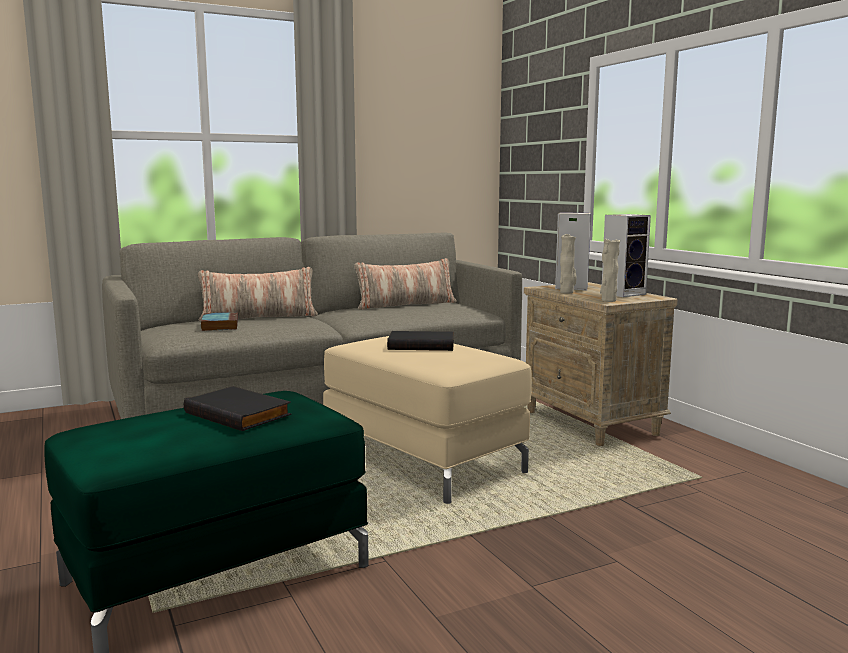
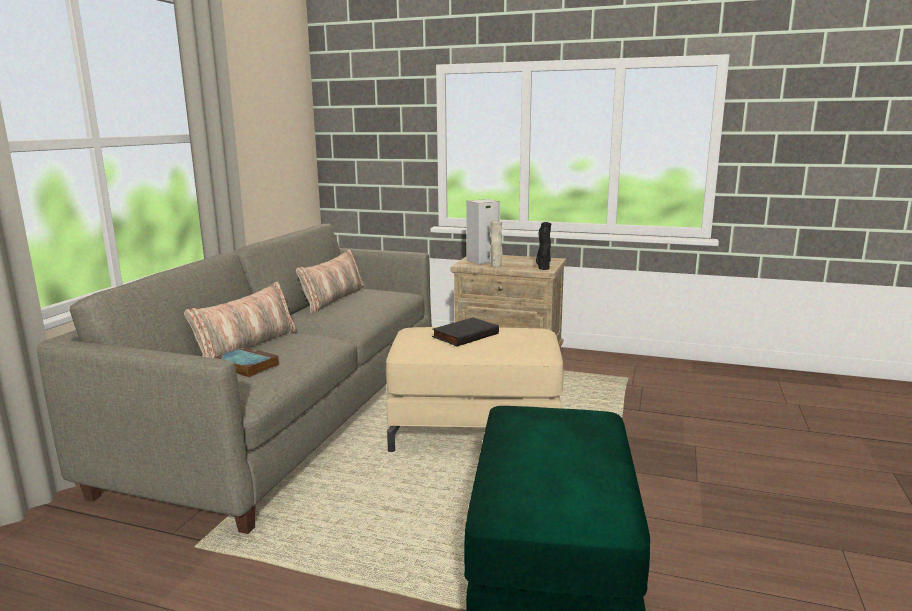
camera: 45 degrees left, 5 degrees up
black book [184,386,291,431] -> none
beige vase [600,239,620,302] -> black vase [536,222,551,270]
speaker [602,214,651,297] -> none

